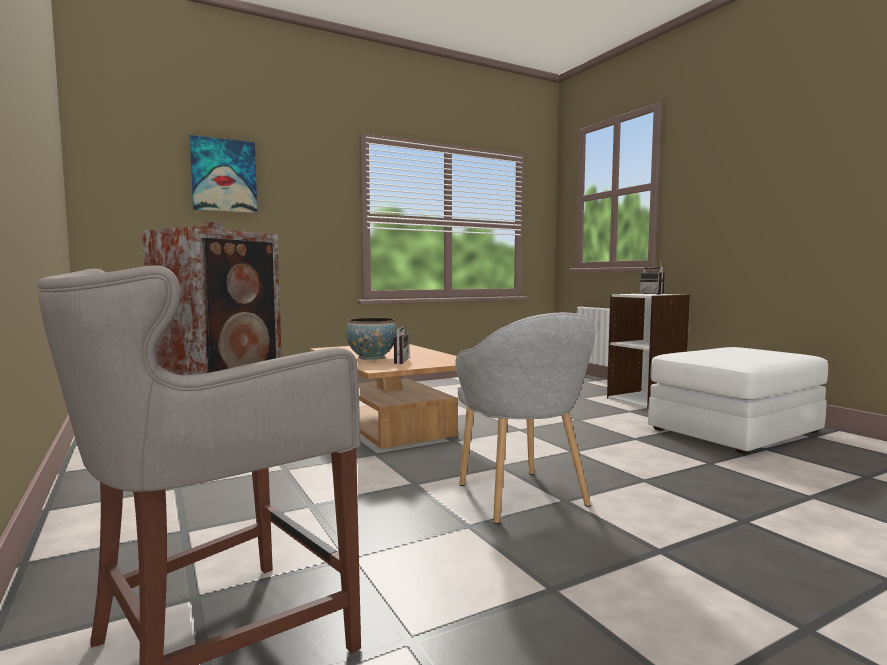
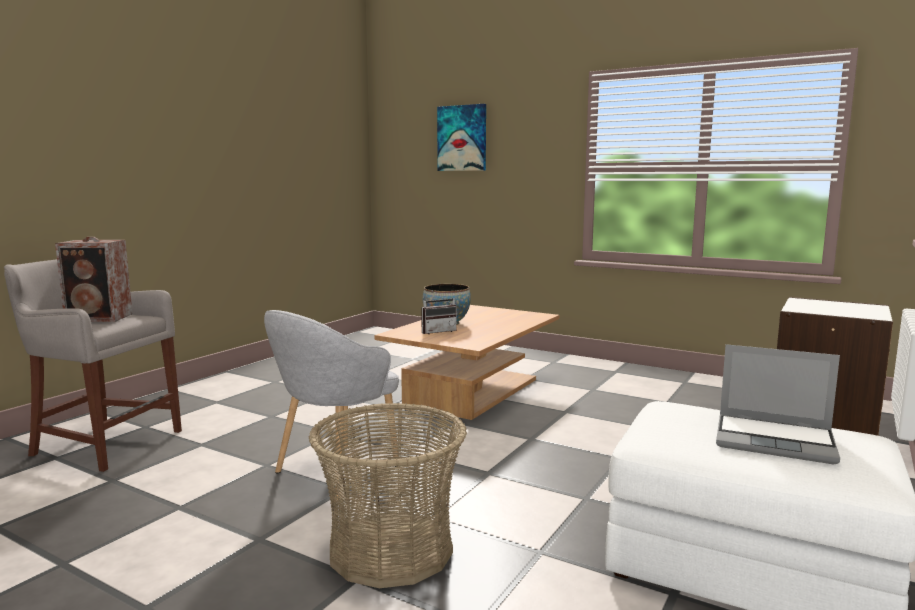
camera: 60 degrees right, 5 degrees up
radio [640,260,665,295] -> none
none -> basket [309,403,467,588]
none -> laptop [716,344,840,464]

